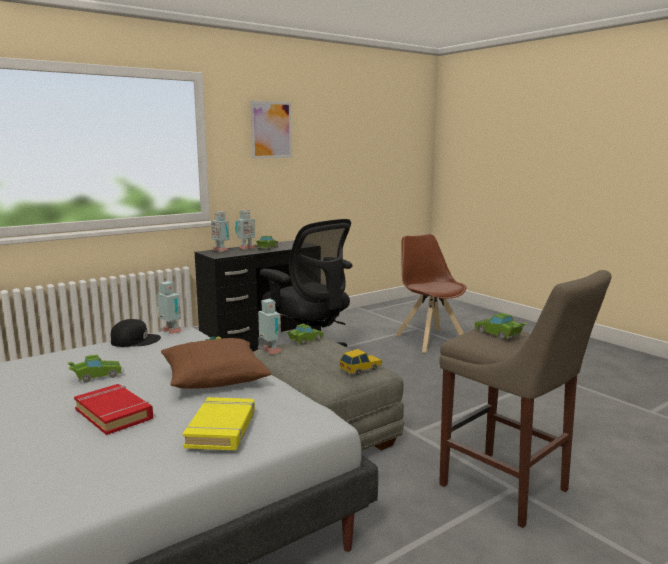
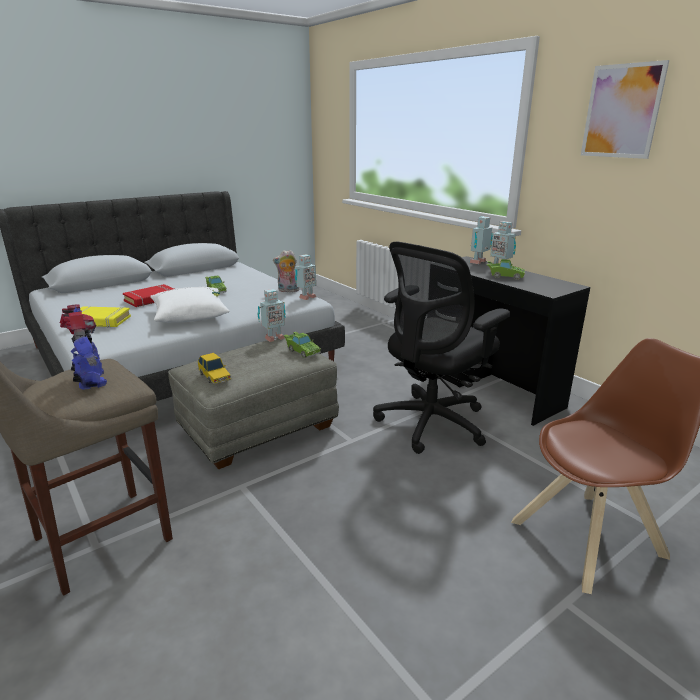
camera: 90 degrees right, 10 degrees up
black cap [111,319,161,347] -> plush toy [273,250,299,292]
brown pillow [161,336,271,389] -> white pillow [150,287,229,323]
green toy car [474,313,528,340] -> toy robot [60,304,107,390]

